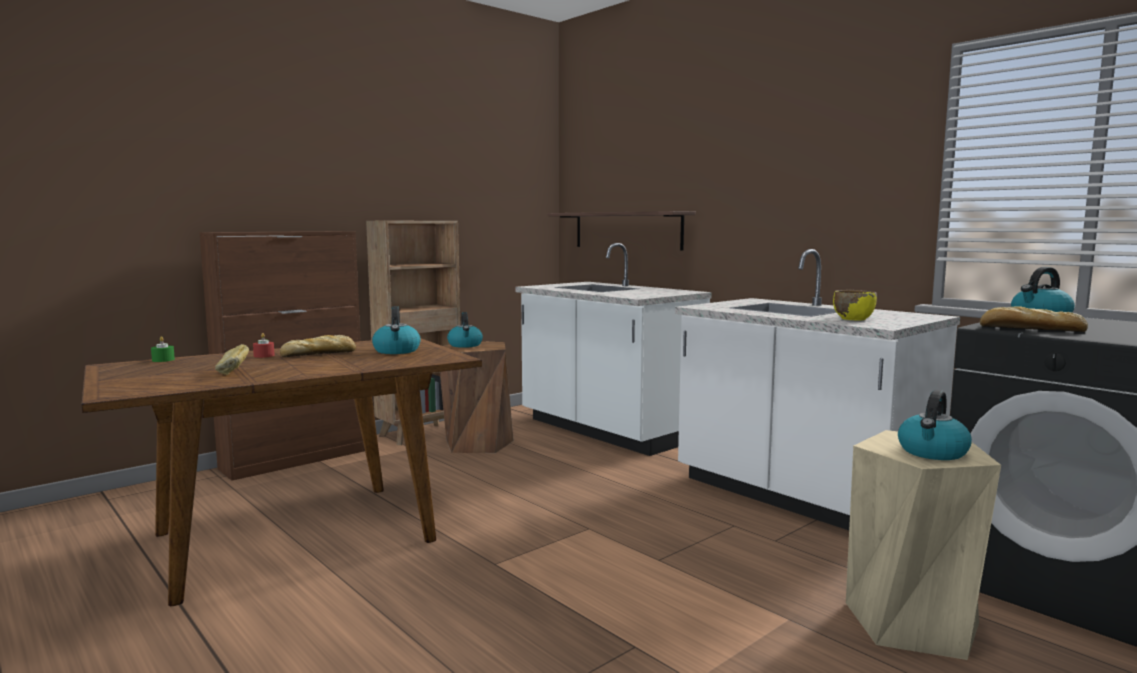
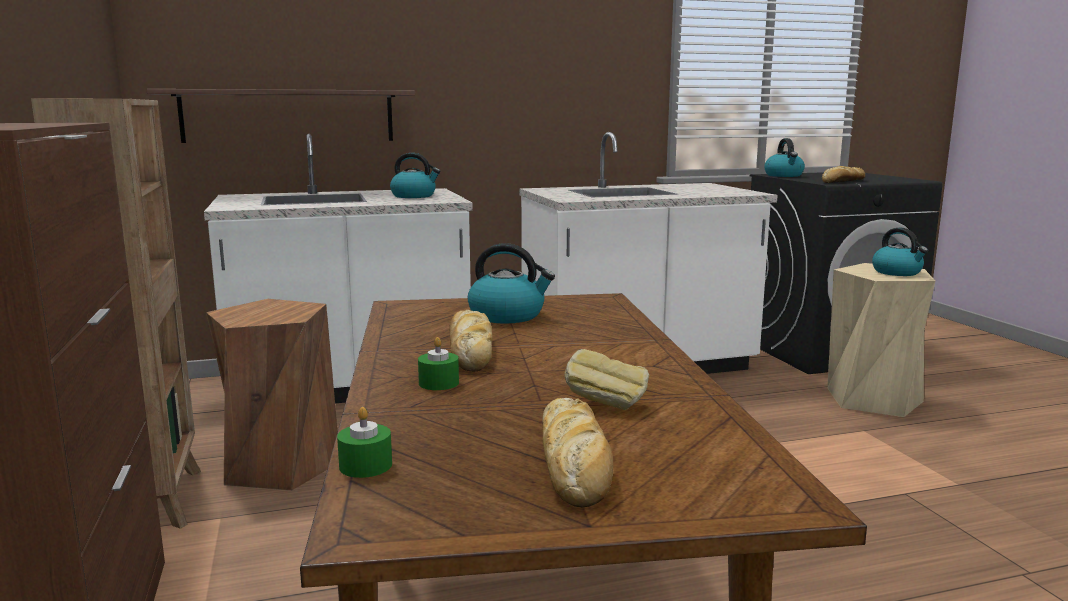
camera: 65 degrees left, 5 degrees up
red candle [253,333,275,358] -> green candle [418,337,459,390]
kettle [447,312,483,348] -> kettle moved to [390,153,441,198]
yellow bowl [833,290,877,320] -> none
none -> bread [542,398,613,507]

